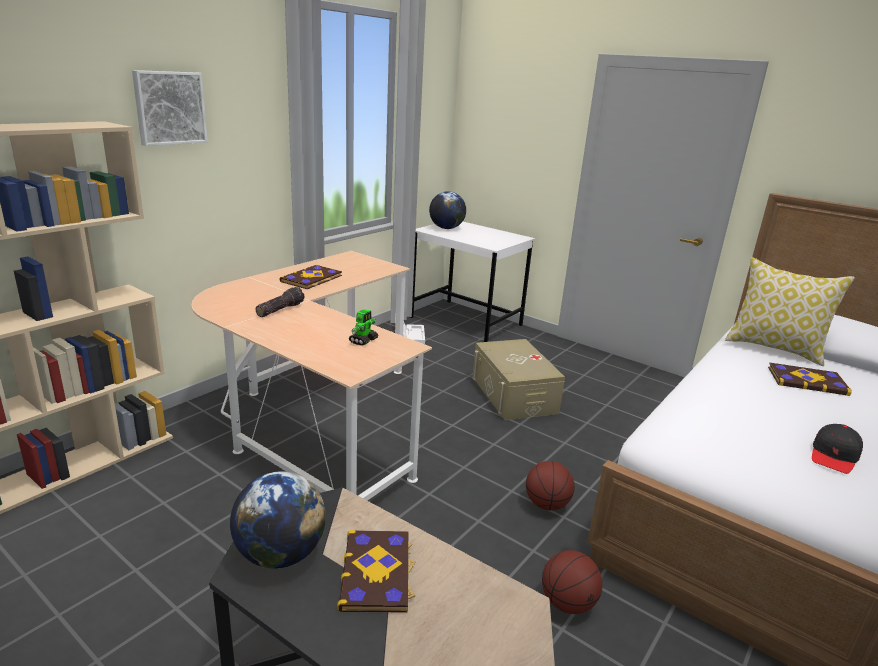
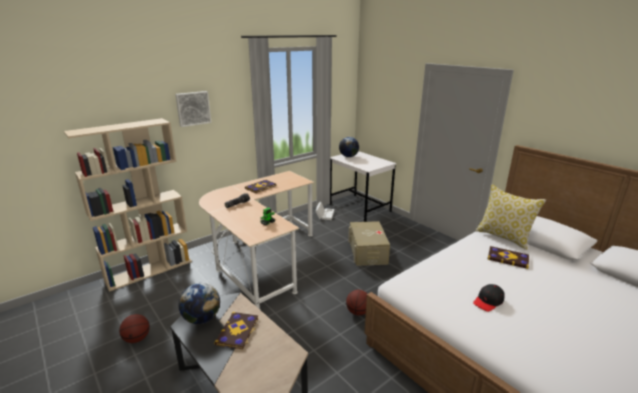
camera: 15 degrees right, 0 degrees up
basketball [542,550,602,614] -> basketball moved to [119,314,150,343]

